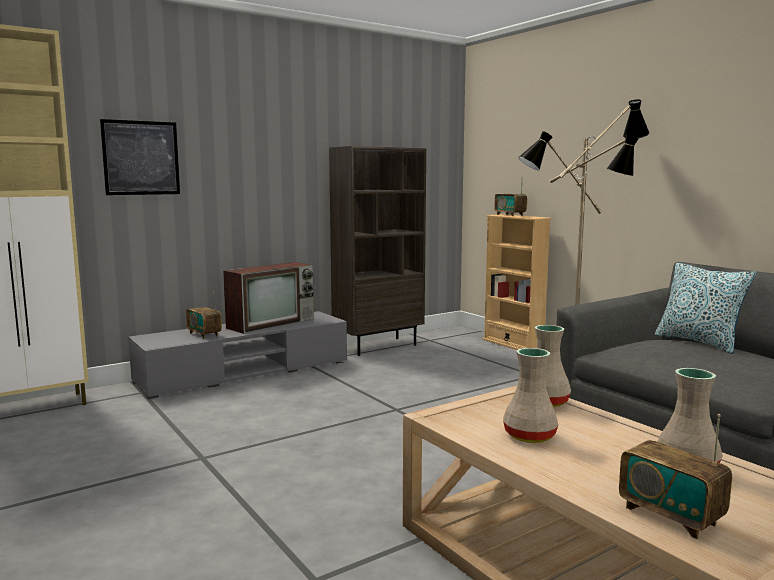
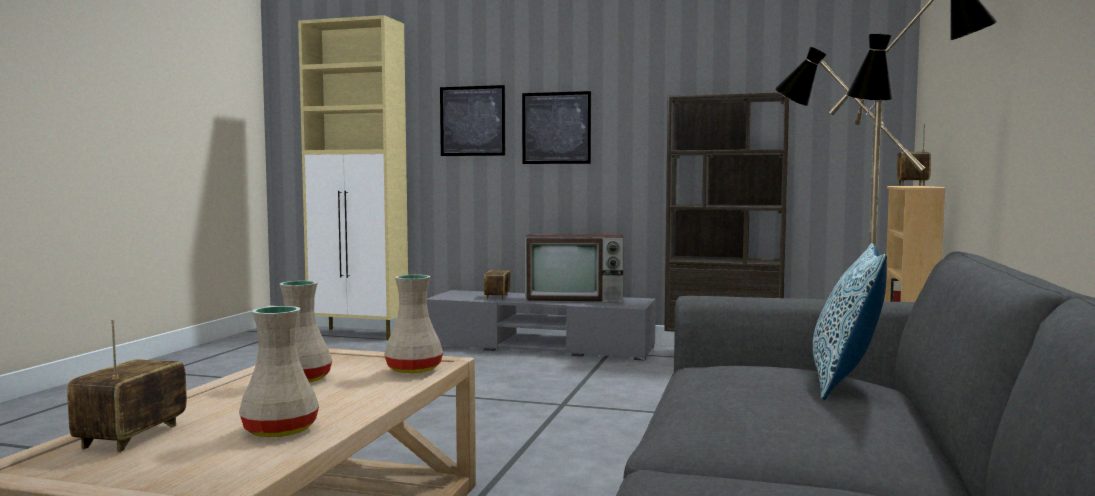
camera: 50 degrees right, 5 degrees down
none -> picture [522,91,591,164]

